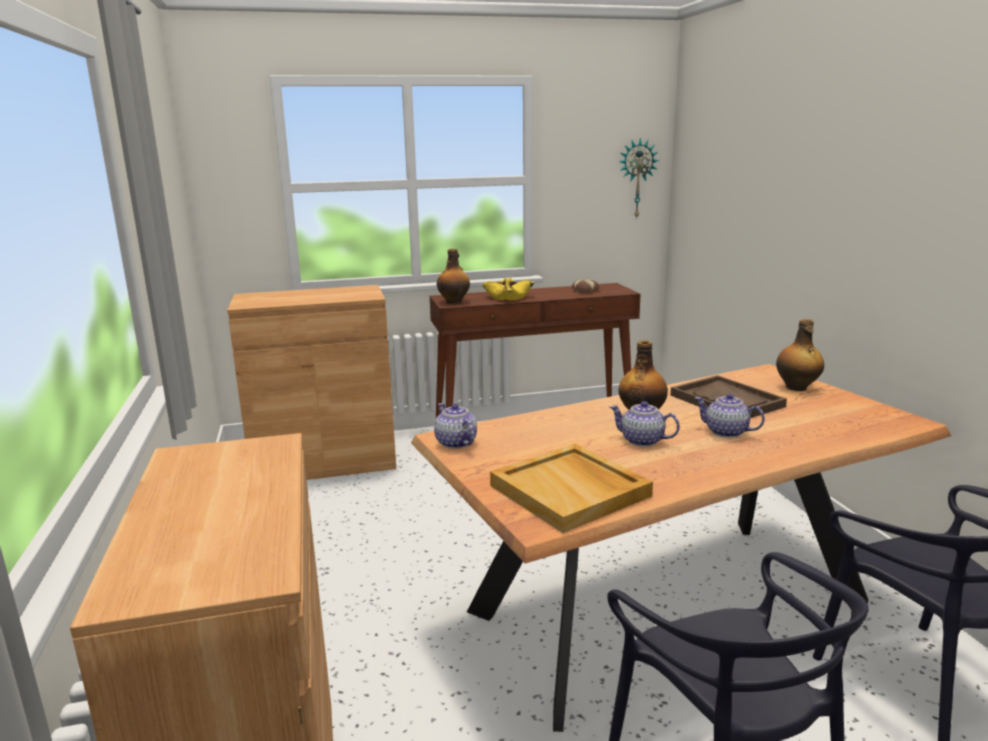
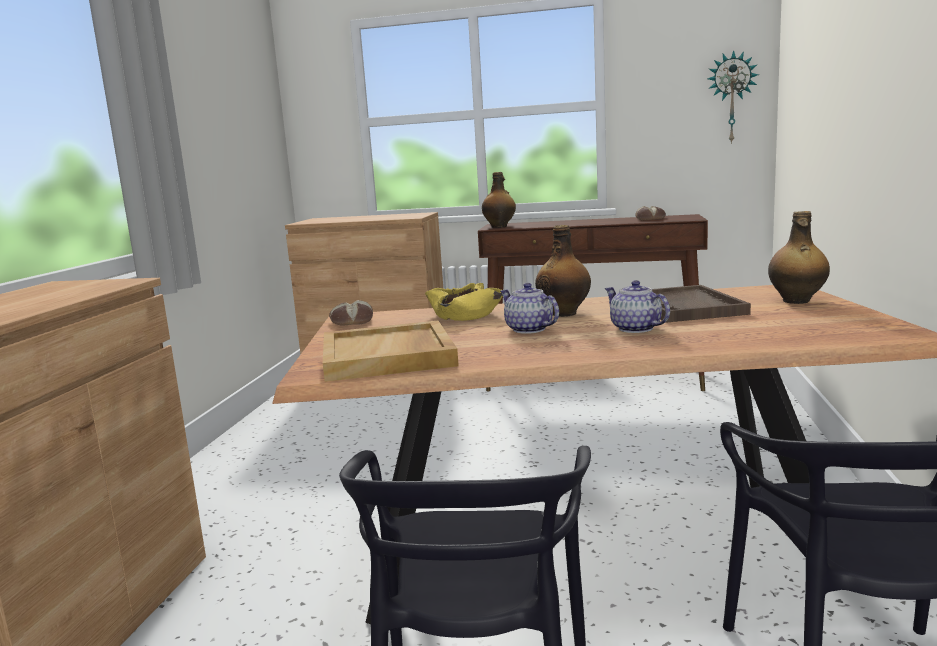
camera: 25 degrees right, 5 degrees down
teapot [434,403,477,449] -> bread [329,300,373,326]
yellow bowl [482,278,534,300] -> yellow bowl moved to [425,283,503,321]

